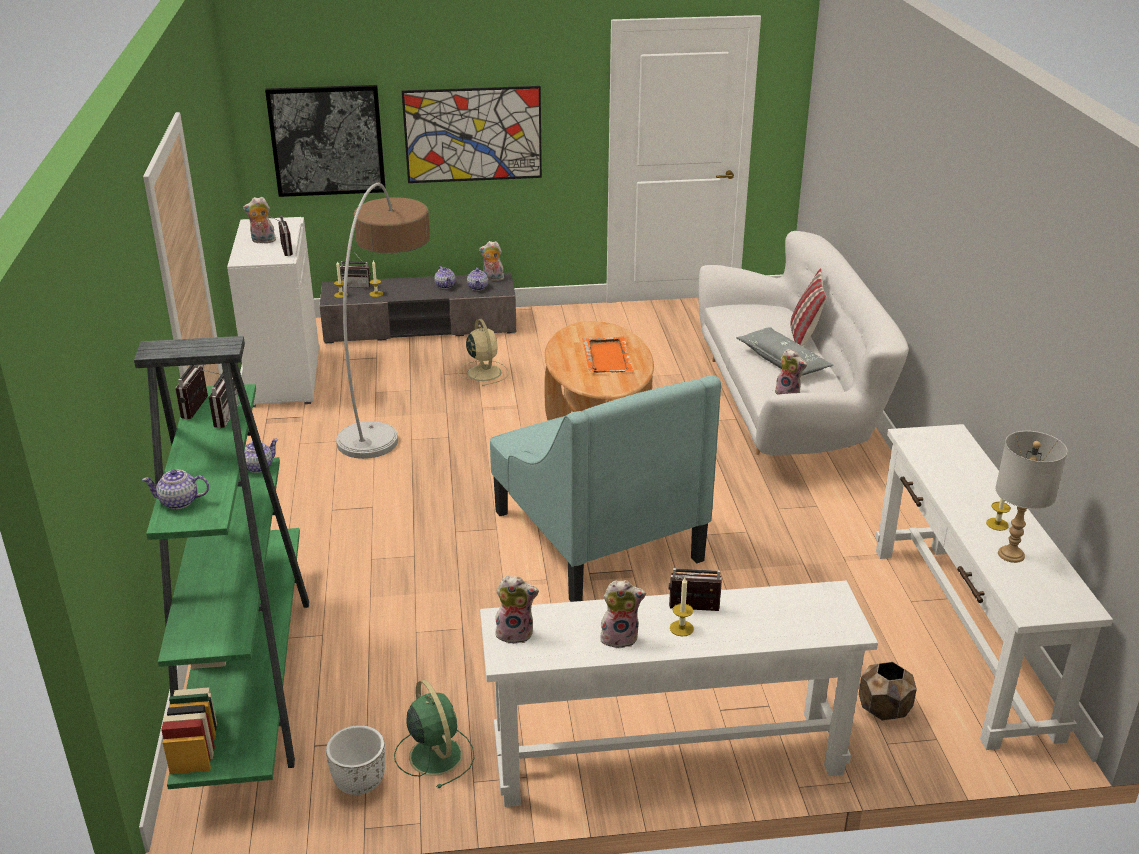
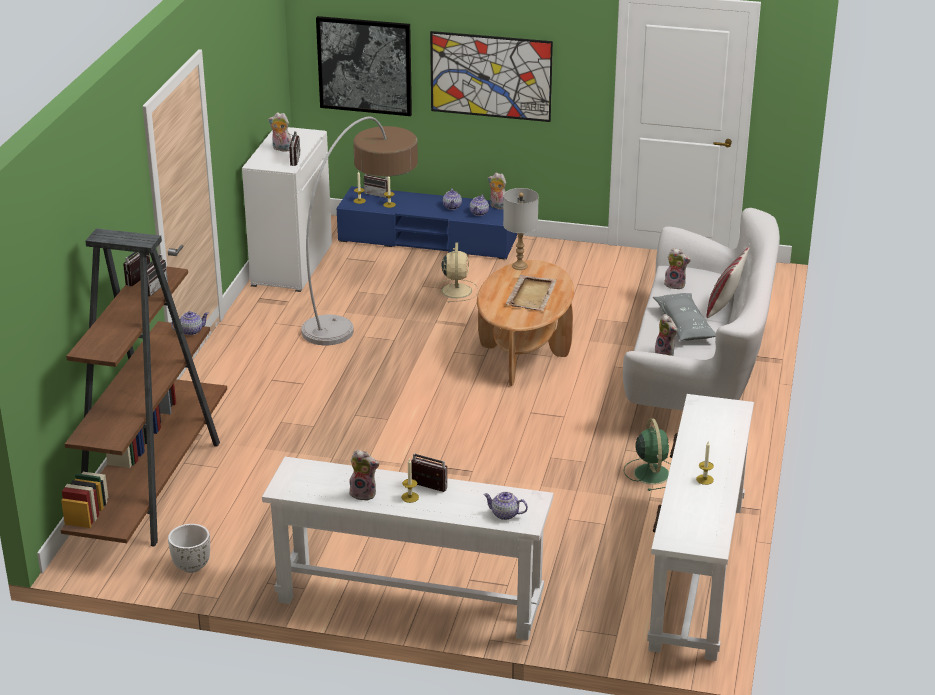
camera: 20 degrees right, 0 degrees up
green bookcase [134,336,309,789] -> brown bookcase [60,228,227,546]
teapot [142,469,209,509] -> teapot moved to [483,492,528,520]
grey tv stand [320,273,516,343] -> blue tv stand [337,186,517,260]
green fan [394,680,474,788] -> green fan moved to [624,419,671,491]
turquoise armchair [490,375,721,602] -> none
plush toy [495,576,539,644] -> plush toy moved to [664,248,691,290]
orange tray [582,337,634,373] -> beige tray [506,275,557,311]
brown planter [859,662,917,721] -> none
grey table lamp [996,431,1067,563] -> grey table lamp moved to [503,188,539,270]

